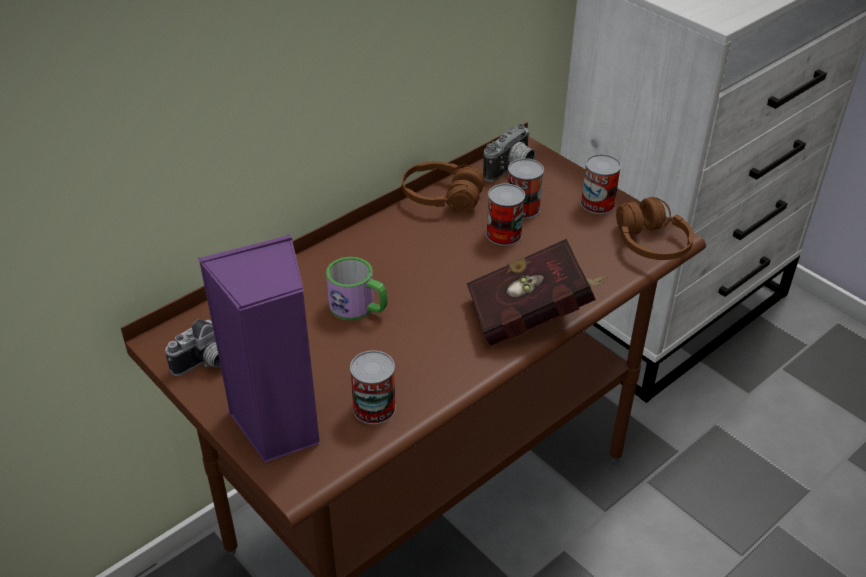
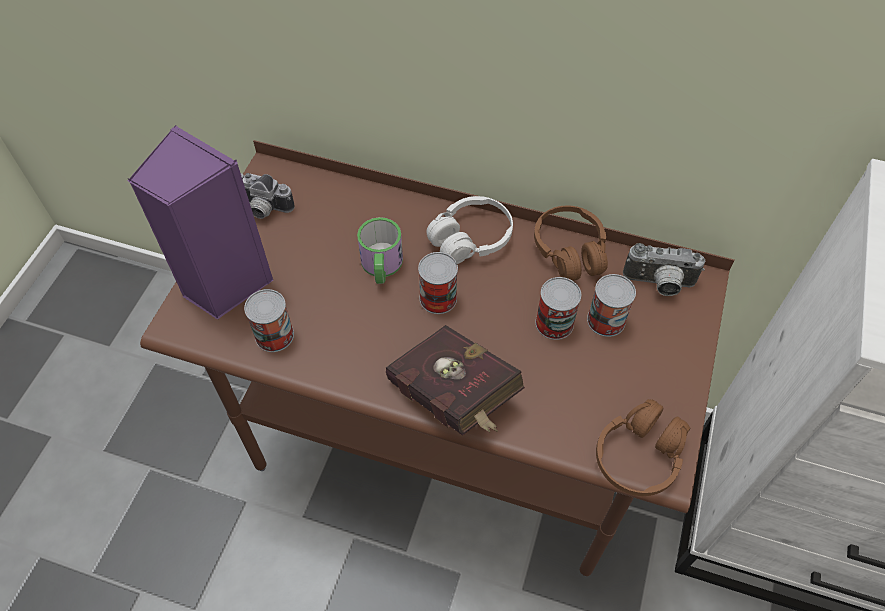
camera: 60 degrees right, 15 degrees up
can [580,154,621,214] -> can moved to [418,252,458,314]
none -> white headphones [426,196,513,264]

